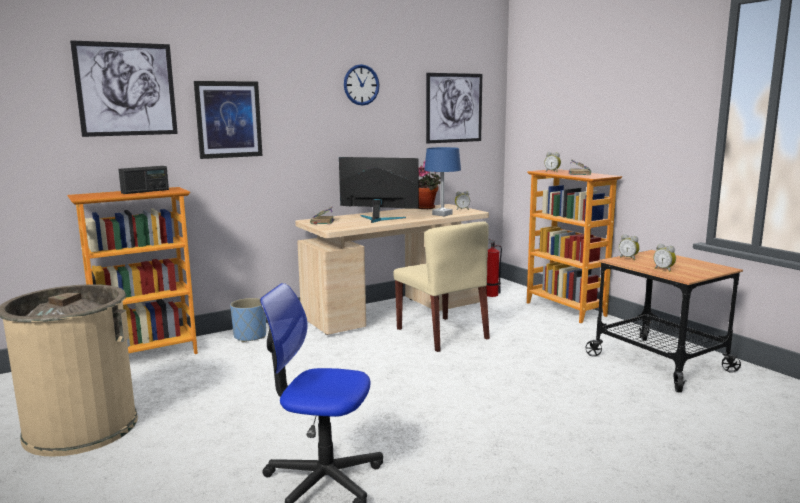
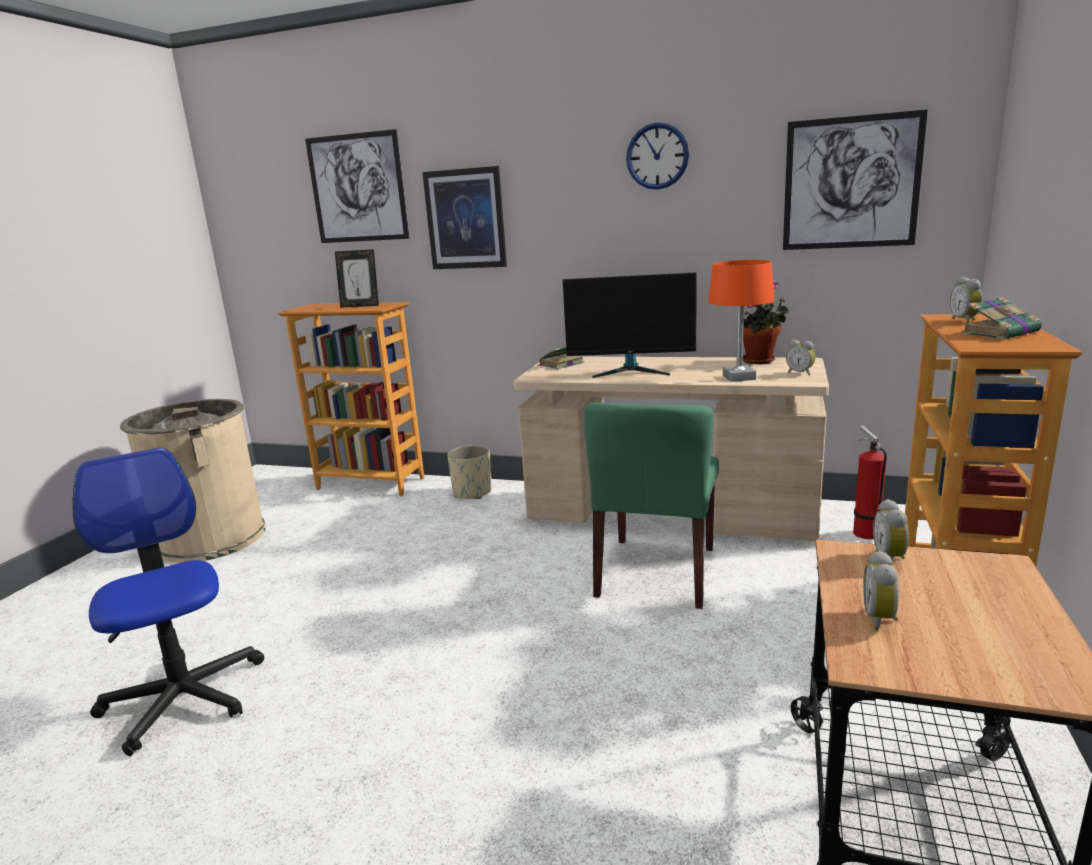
camera: 50 degrees right, 5 degrees up
radio [118,166,169,194] -> picture frame [335,249,379,308]
blue planter [230,298,266,342] -> beige planter [447,445,492,499]
monitor [339,157,419,223] -> monitor turned 120 degrees clockwise [563,272,697,378]
beige chair [393,221,490,352] -> green chair [584,402,719,609]
blue table lamp [424,147,461,216] -> orange table lamp [708,260,775,382]

